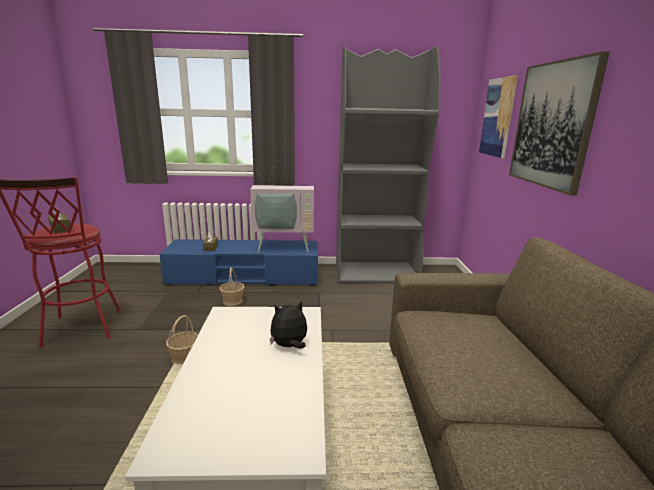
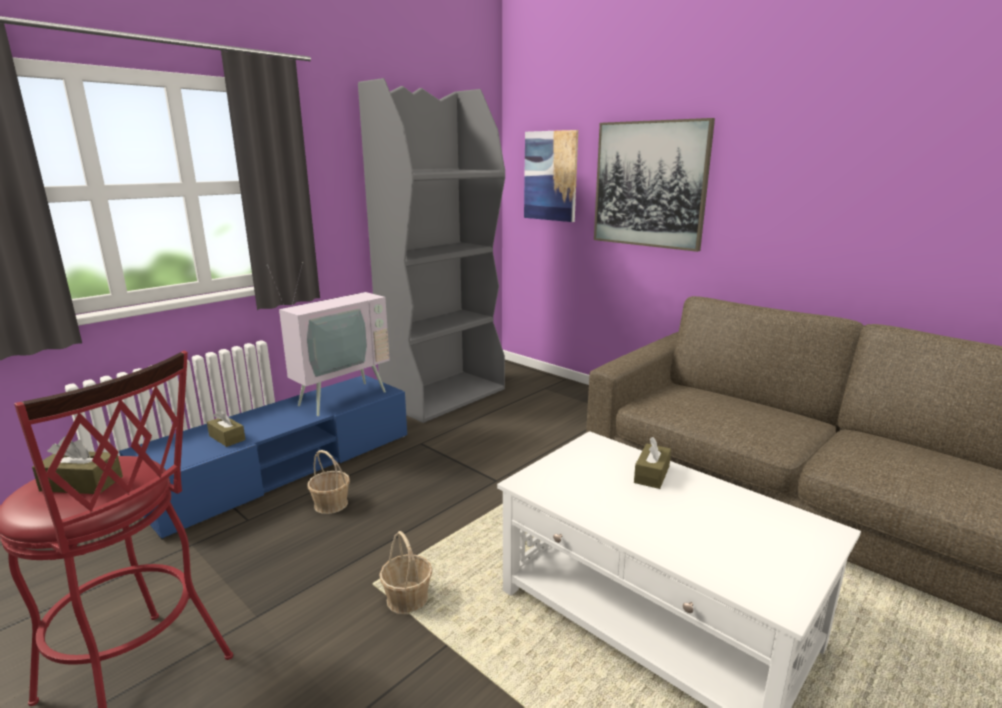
camera: 45 degrees left, 0 degrees up
plush toy [270,301,307,349] -> brown tissue box [634,437,671,489]

